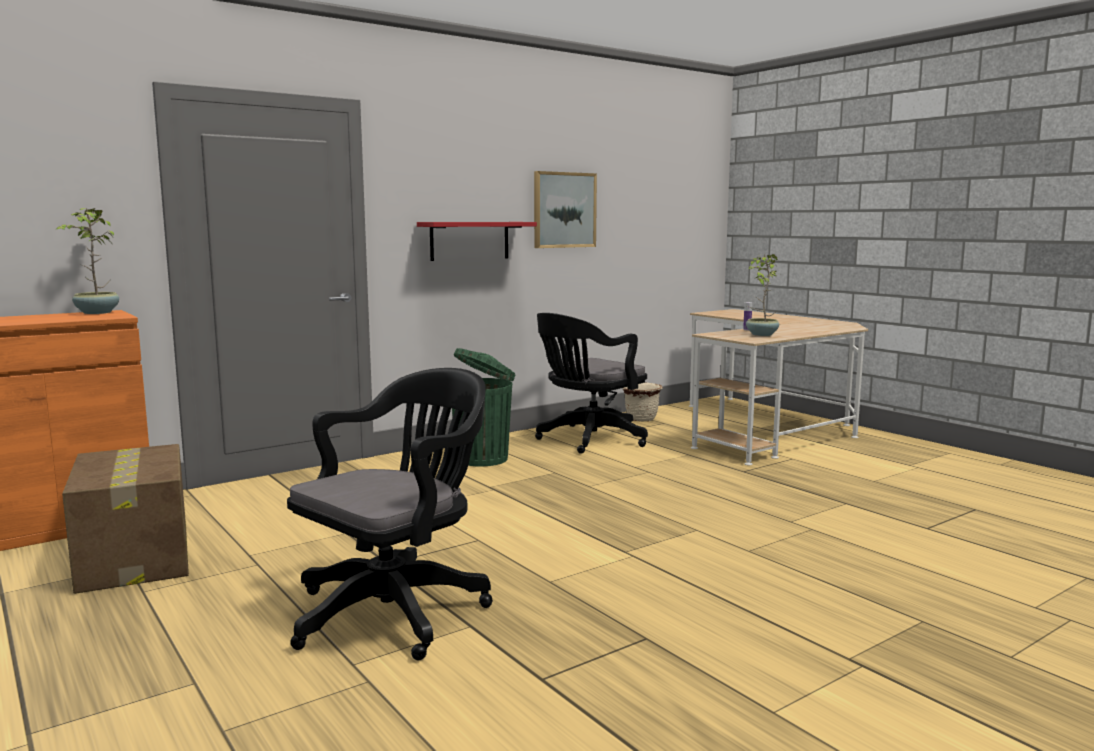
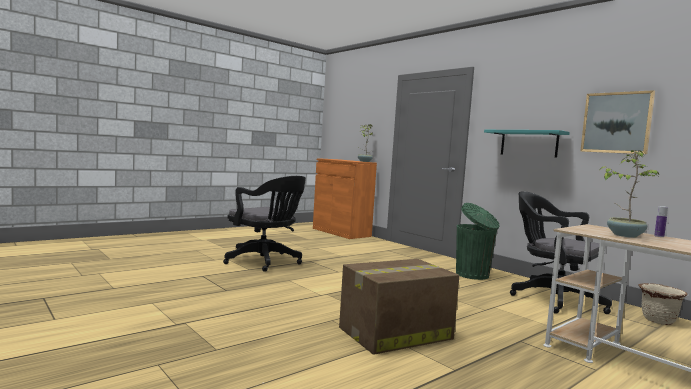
camera: 85 degrees right, 5 degrees down
cardboard box [62,444,189,594] -> cardboard box moved to [339,259,460,355]
red shelf [417,222,537,261] -> turquoise shelf [484,130,570,157]

